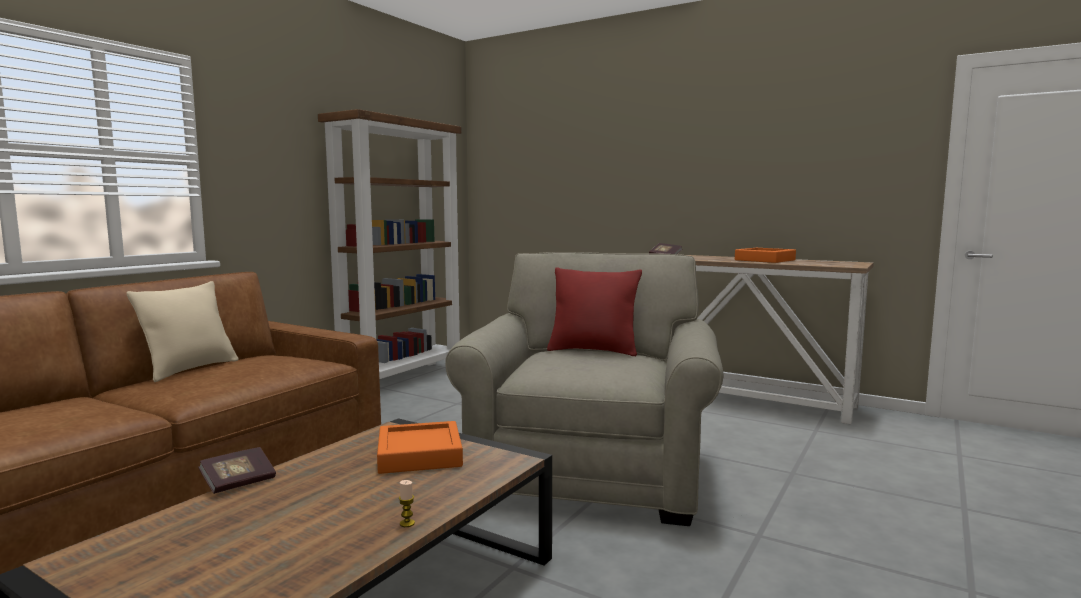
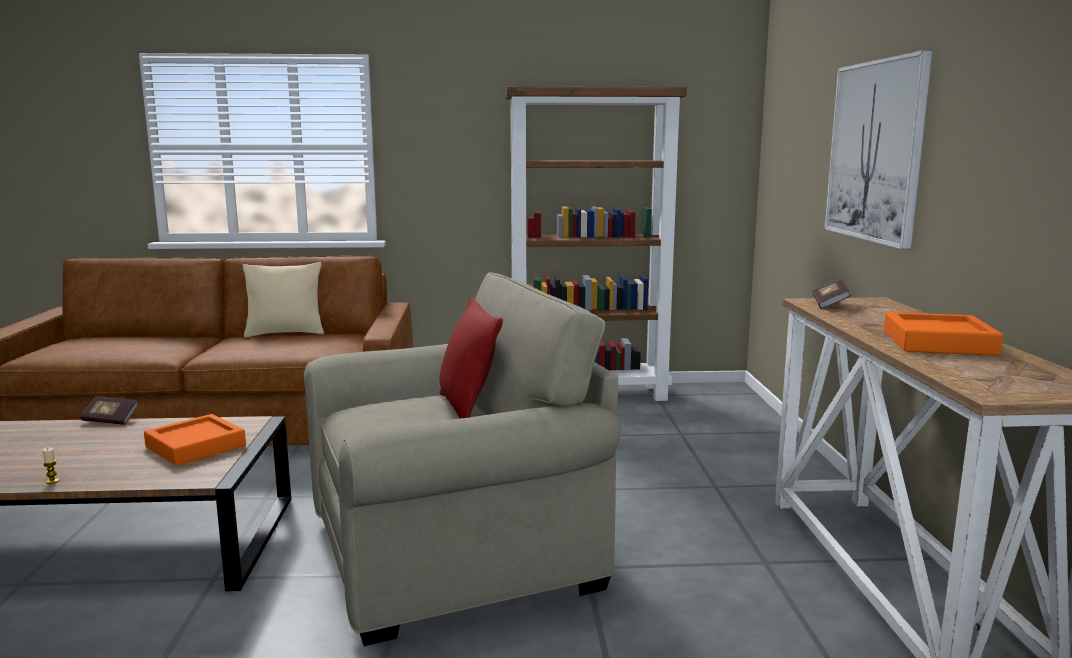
camera: 55 degrees right, 5 degrees up
none -> picture [825,50,933,249]

